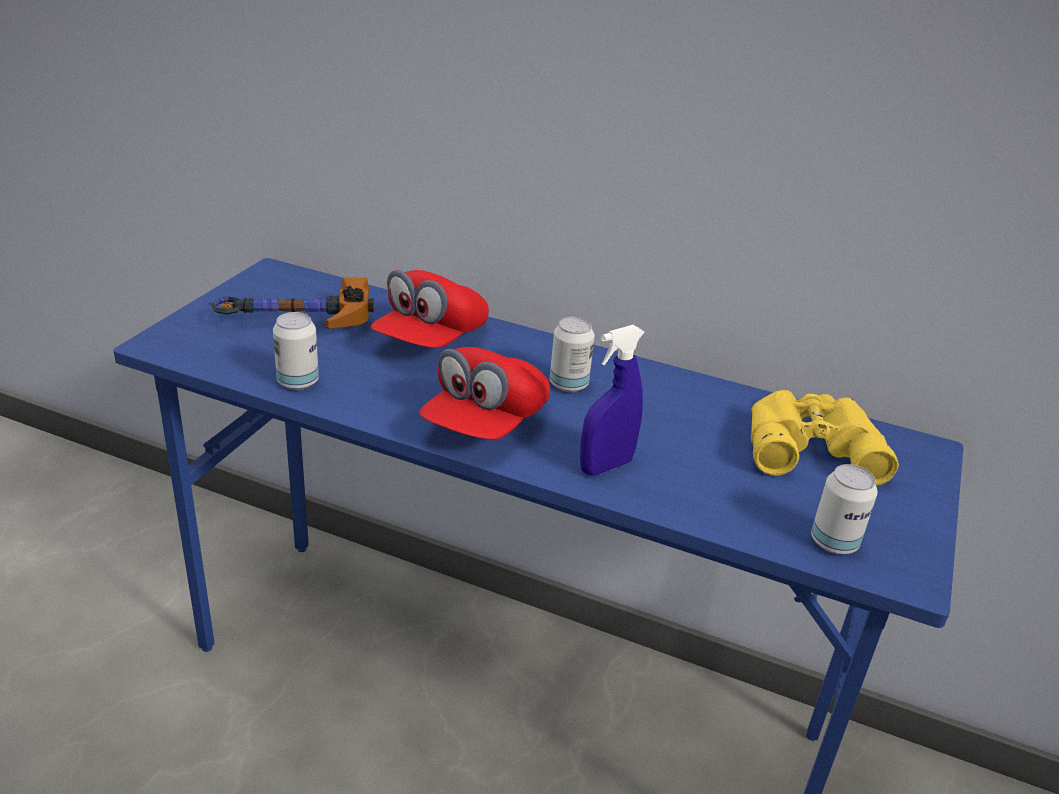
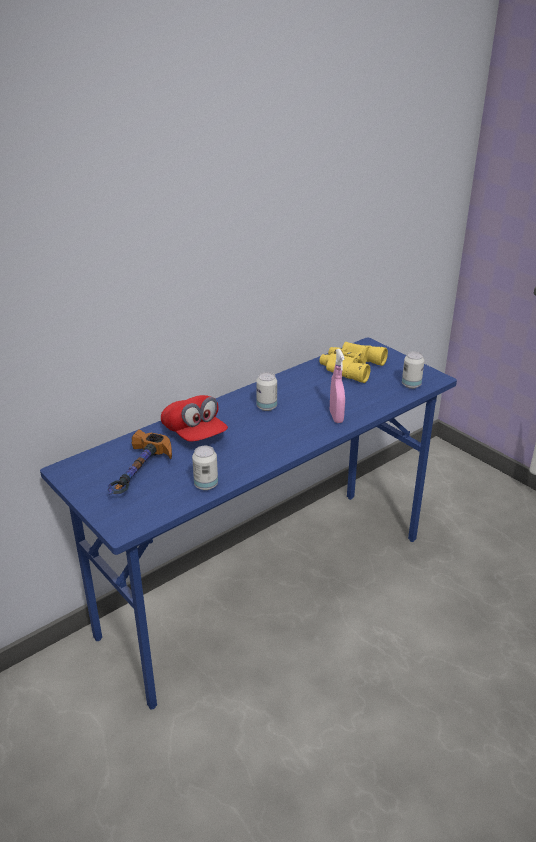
camera: 60 degrees left, 0 degrees up
red cap [419,347,550,440] -> none
blue spray bottle [580,325,645,475] -> pink spray bottle [330,349,345,423]

